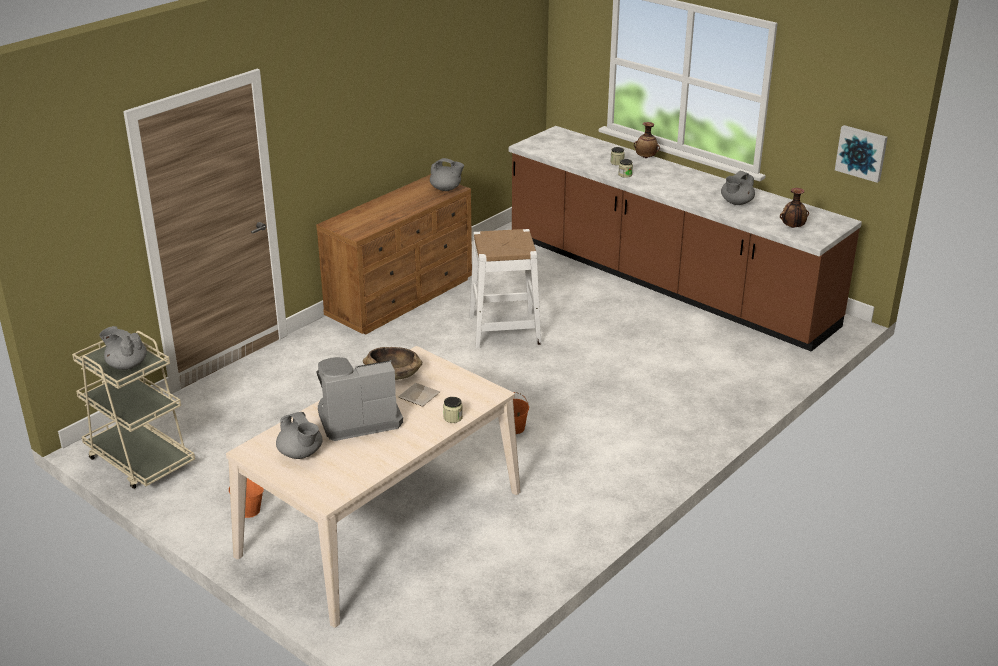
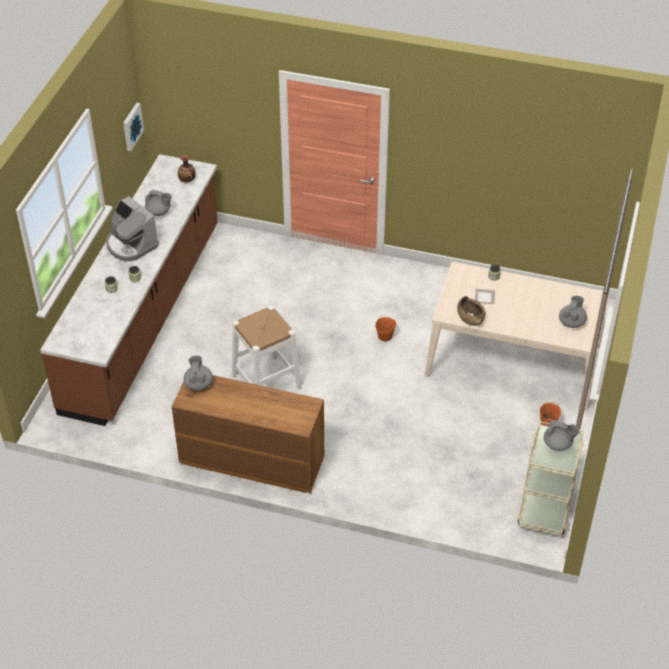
camera: 115 degrees left, 15 degrees up
grey teapot [99,326,147,370] -> grey teapot turned 75 degrees counterclockwise [544,420,579,451]
coffee machine [317,357,403,441] -> coffee machine moved to [106,196,159,262]
vase [634,122,660,158] -> none

